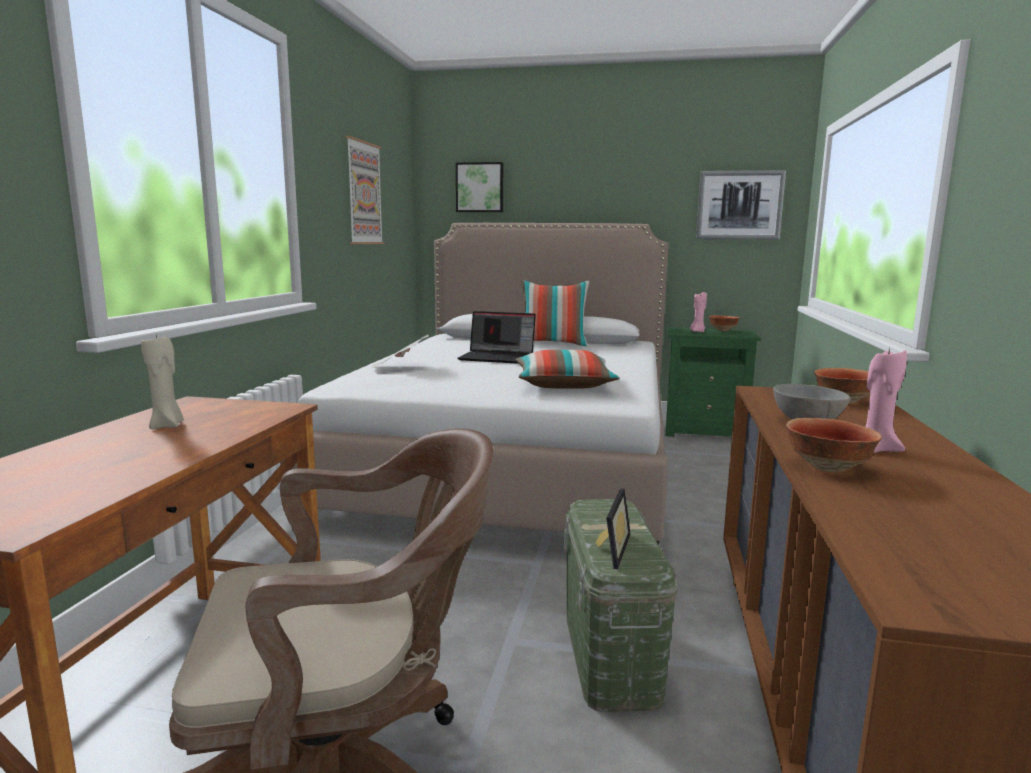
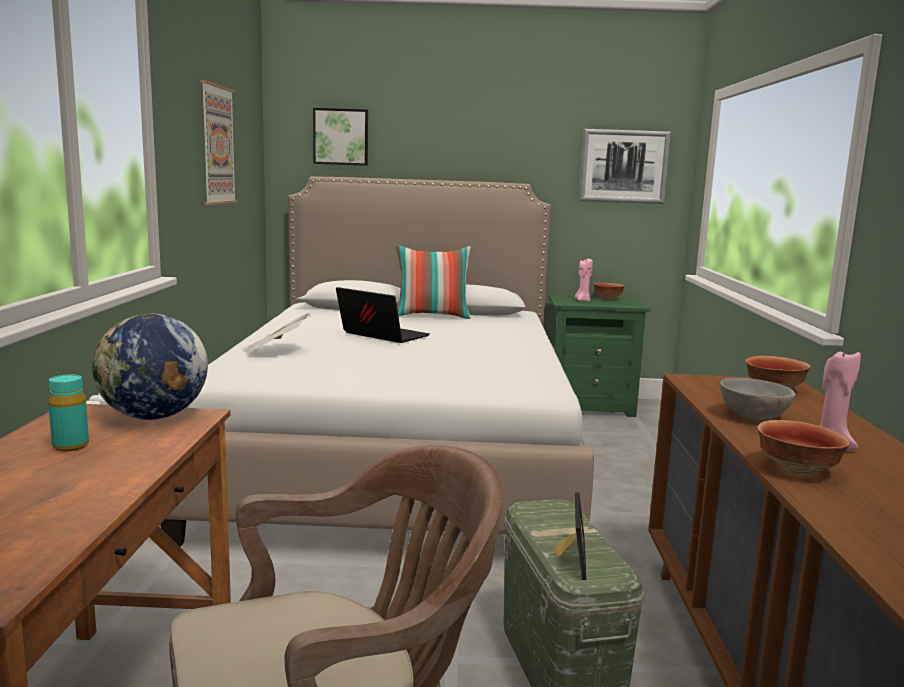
camera: 10 degrees left, 0 degrees up
beige candle [141,335,184,429] -> turquoise bottle [48,374,89,452]
laptop [458,311,536,364] -> laptop turned 150 degrees counterclockwise [336,287,429,343]
pillow [515,350,620,389] -> none
none -> globe [92,314,208,420]

